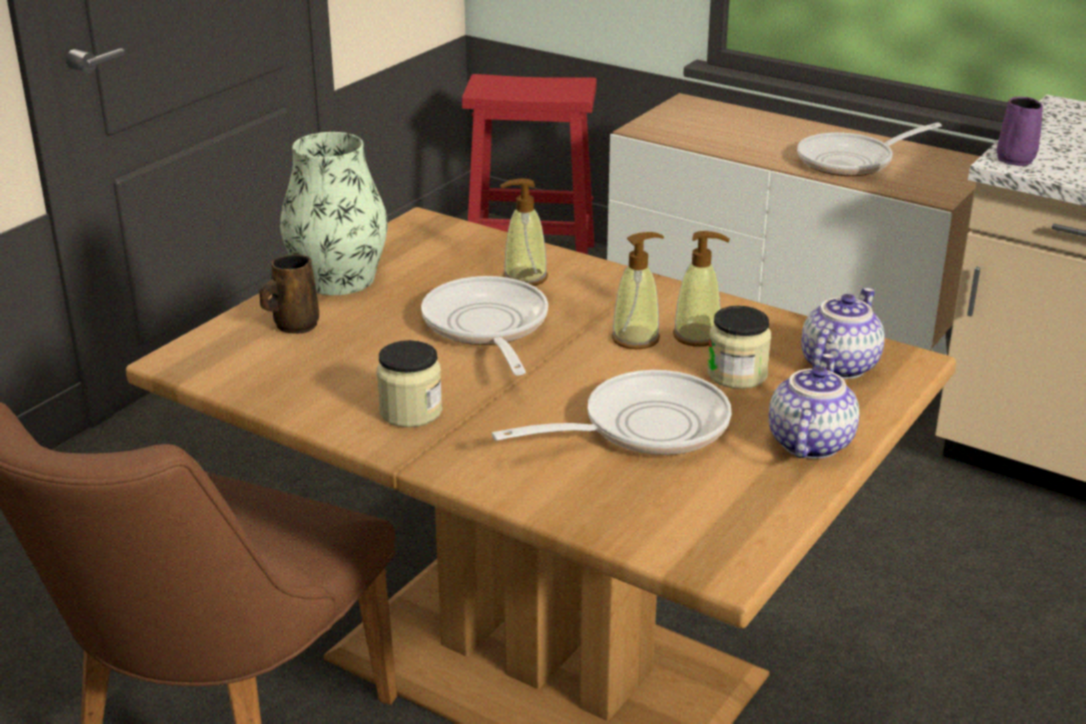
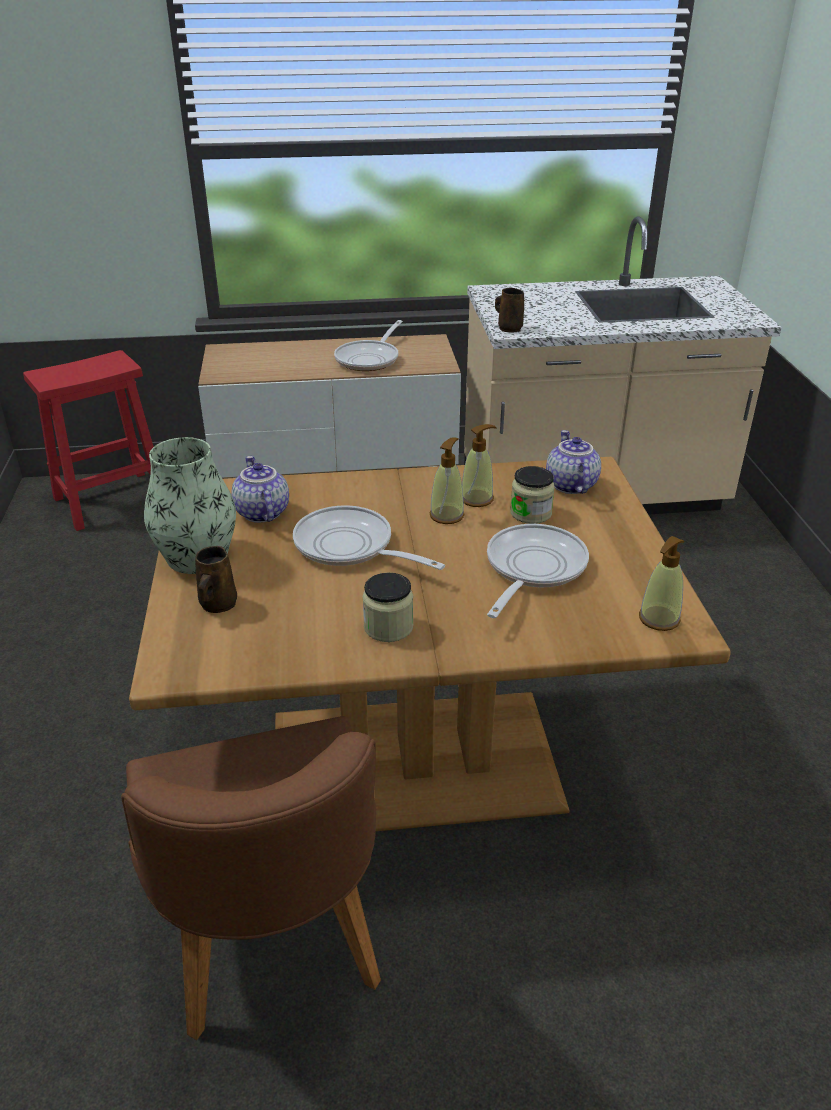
camera: 40 degrees left, 5 degrees up
soap dispenser [500,178,548,286] -> soap dispenser moved to [639,536,684,631]
teapot [769,353,859,459] -> teapot moved to [231,456,289,523]
purple mug [997,97,1043,166] -> brown mug [495,287,524,332]

